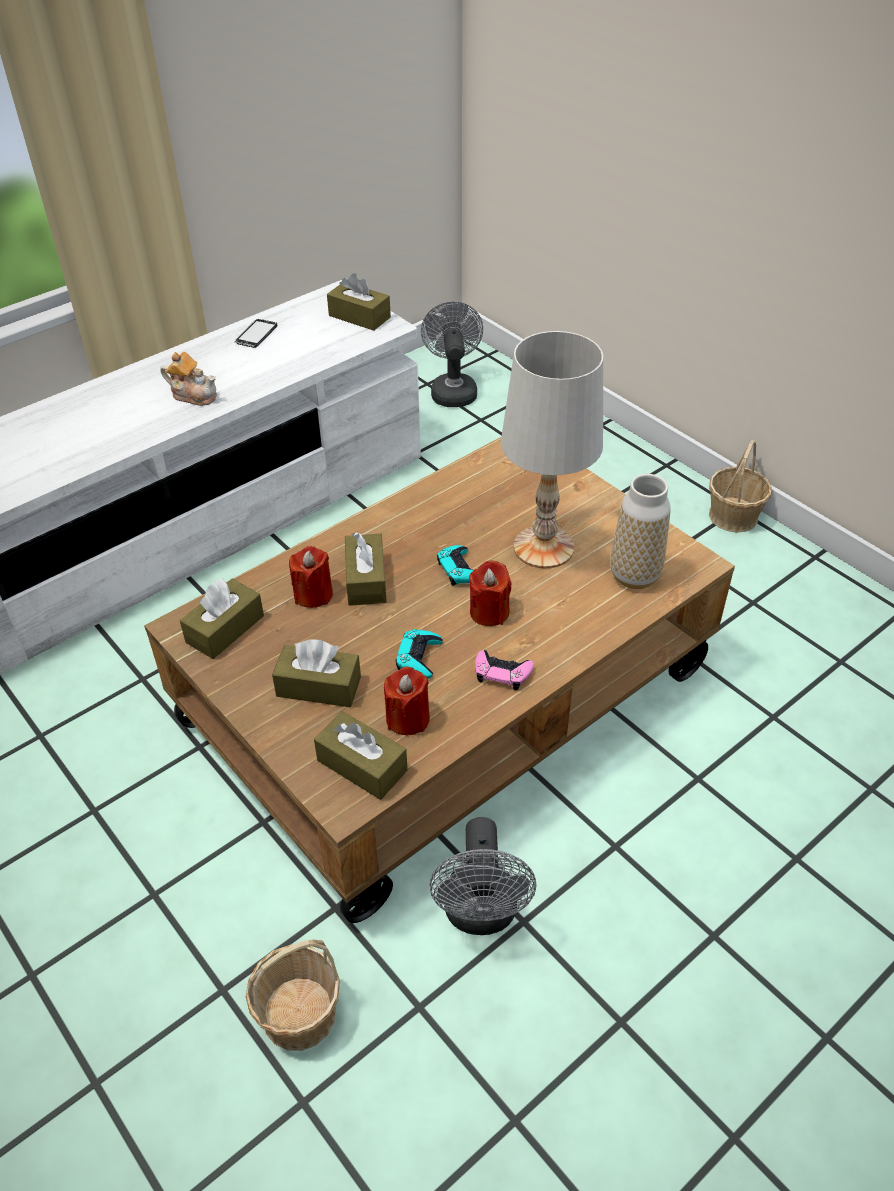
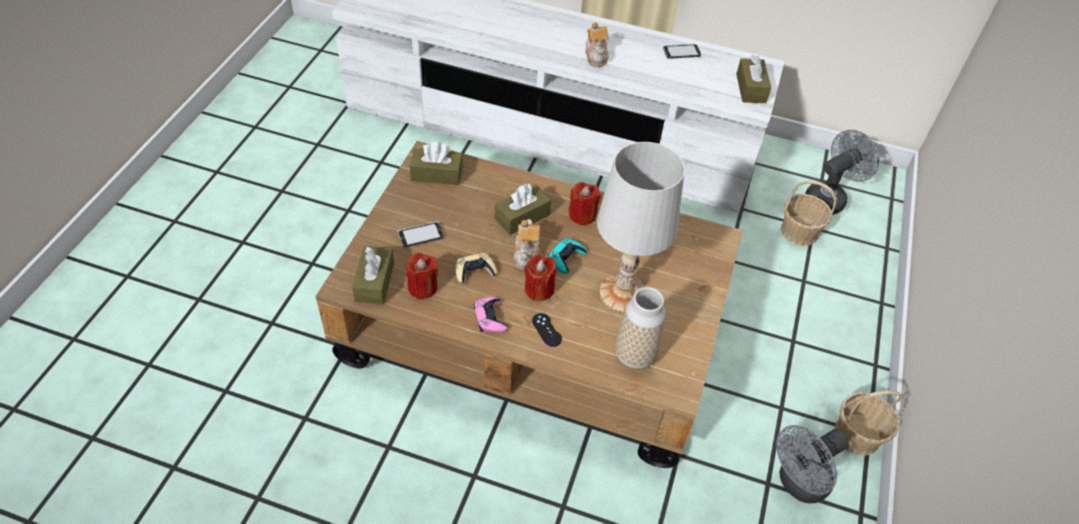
camera: 55 degrees right, 5 degrees up
basket [246,939,340,1051] -> basket moved to [781,180,837,246]
brown tissue box [272,639,361,707] -> phone [398,222,444,247]
red candle [289,546,333,608] -> red candle moved to [568,182,601,225]
turquoise game controller [396,629,443,679] -> beige game controller [456,253,497,284]
grey fan [429,817,536,935] -> grey fan moved to [776,425,849,503]
none -> teapot [513,219,542,270]
none -> black game controller [532,313,562,347]

